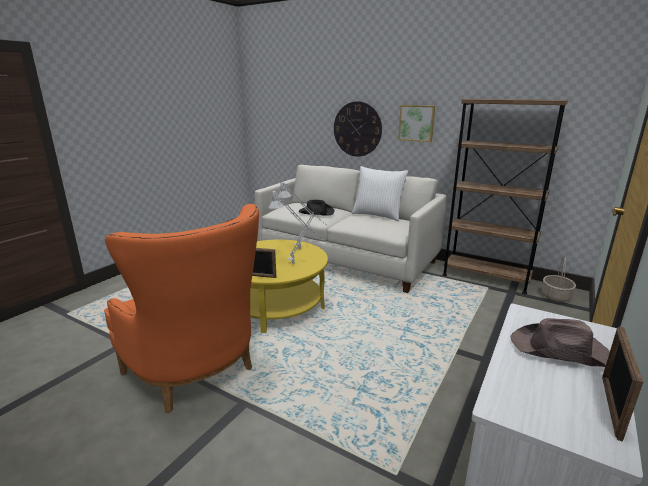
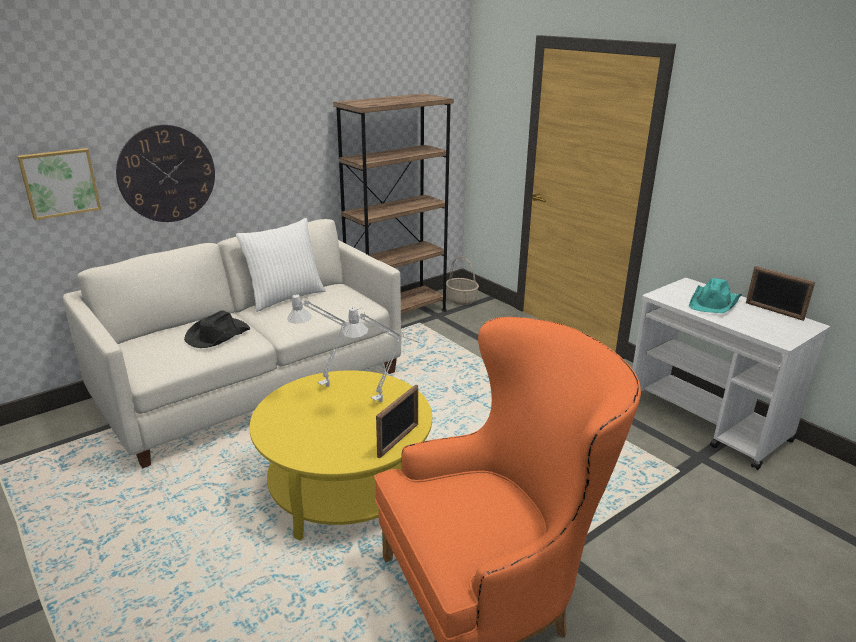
camera: 70 degrees left, 5 degrees up
picture [398,105,435,142] -> picture moved to [17,148,101,220]
brown hat [511,318,610,367] -> turquoise hat [689,278,742,313]

